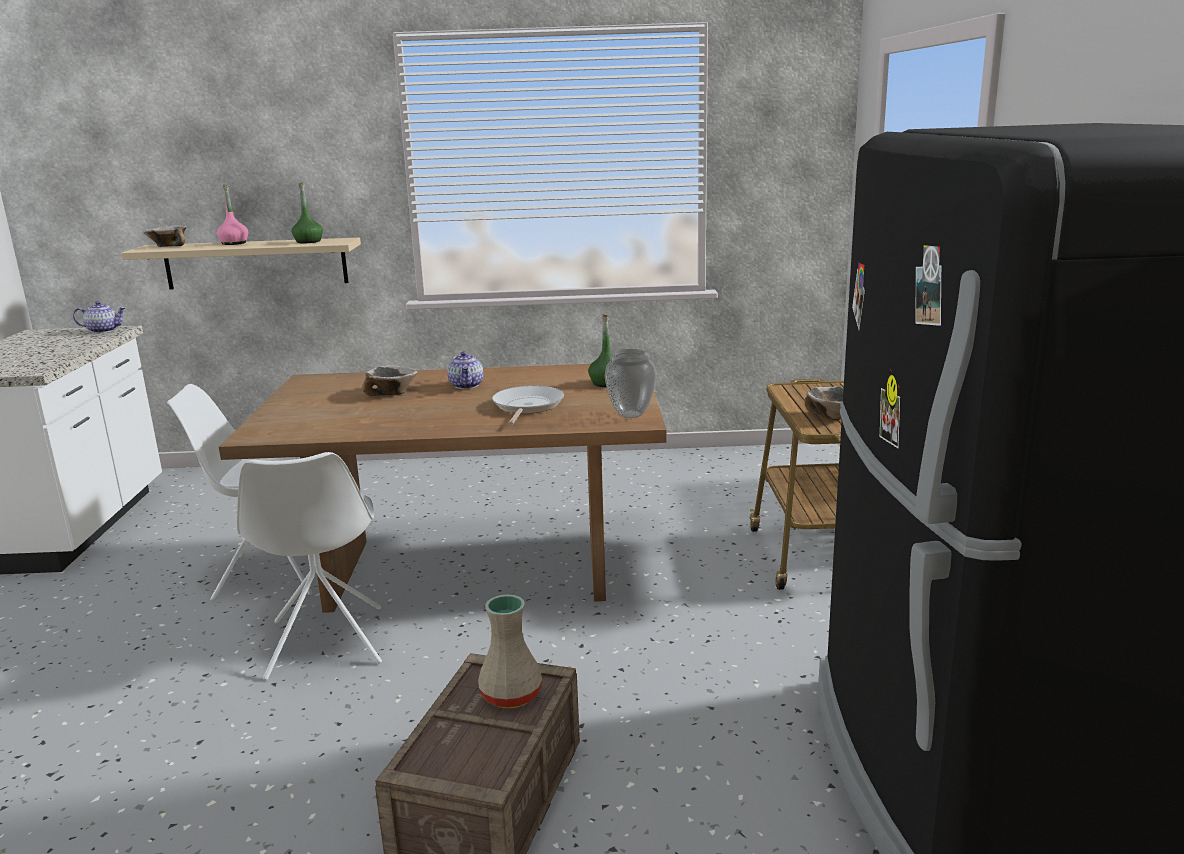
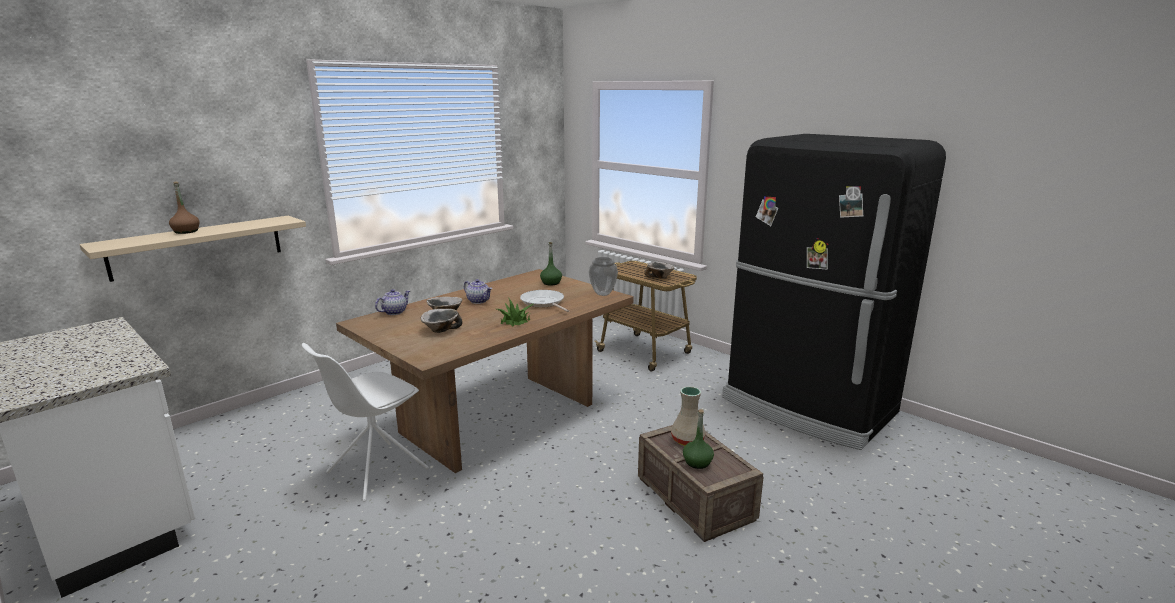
camera: 45 degrees left, 0 degrees up
teapot [73,301,126,333] -> teapot moved to [375,289,410,315]
bowl [143,225,187,247] -> bowl moved to [421,309,463,333]
pink bottle [217,184,248,245] -> brown bottle [169,182,200,234]
white chair [237,452,382,680] -> none
green bottle [292,182,323,244] -> green bottle moved to [683,409,714,469]
none -> potted plant [497,297,533,326]

